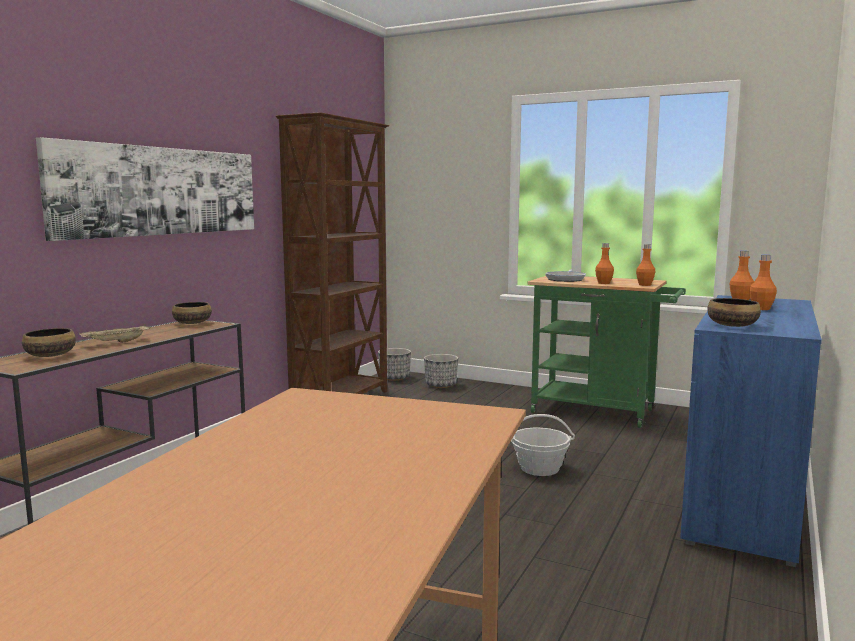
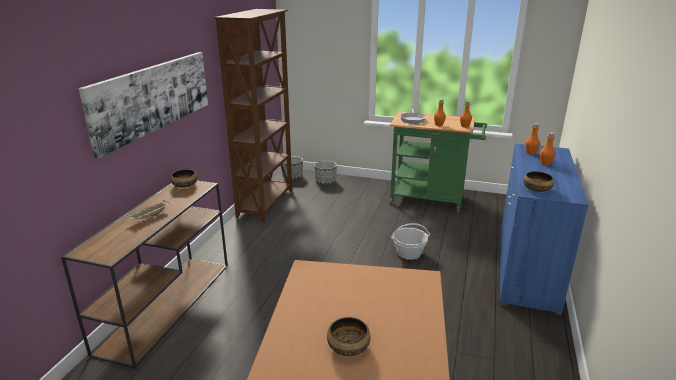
camera: 10 degrees left, 15 degrees up
bowl [22,328,76,357] -> bowl moved to [327,317,371,356]

